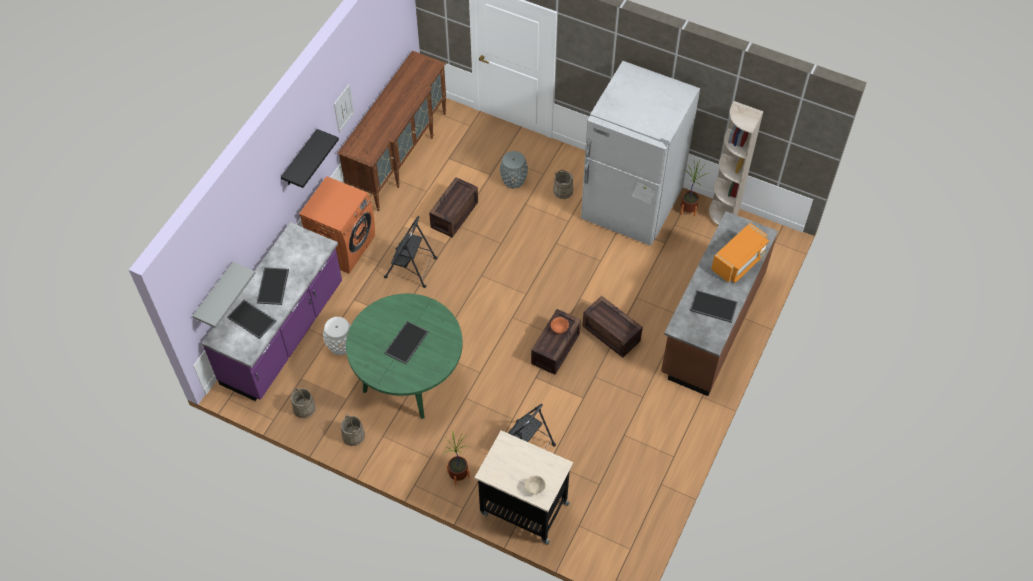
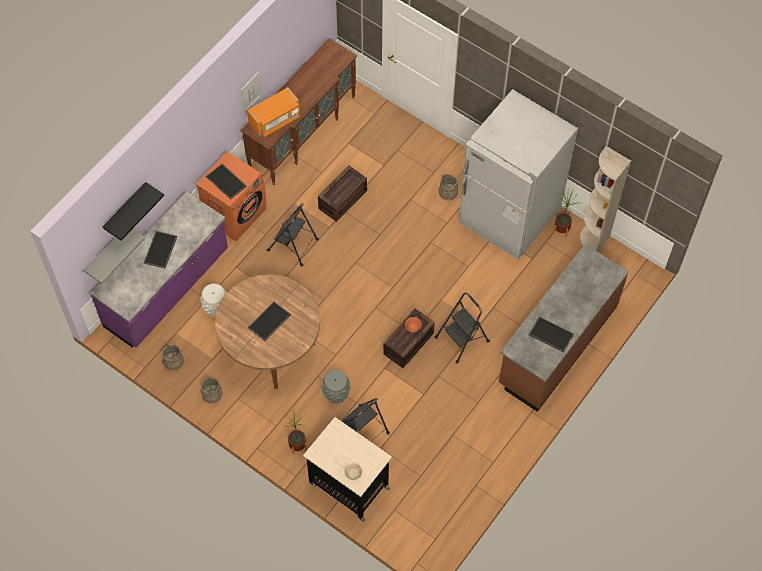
camera: 10 degrees right, 5 degrees up
tray [227,300,276,339] -> tray moved to [206,164,247,200]
black shelf [281,129,339,188] -> black shelf moved to [102,182,164,241]
green dining table [346,294,463,419] -> brown dining table [215,274,320,389]
grey stool [500,151,528,188] -> grey stool moved to [322,370,350,404]
crate [582,296,643,358] -> black step ladder [435,293,490,363]
orange microwave [711,223,769,283] -> orange microwave moved to [247,87,300,137]

